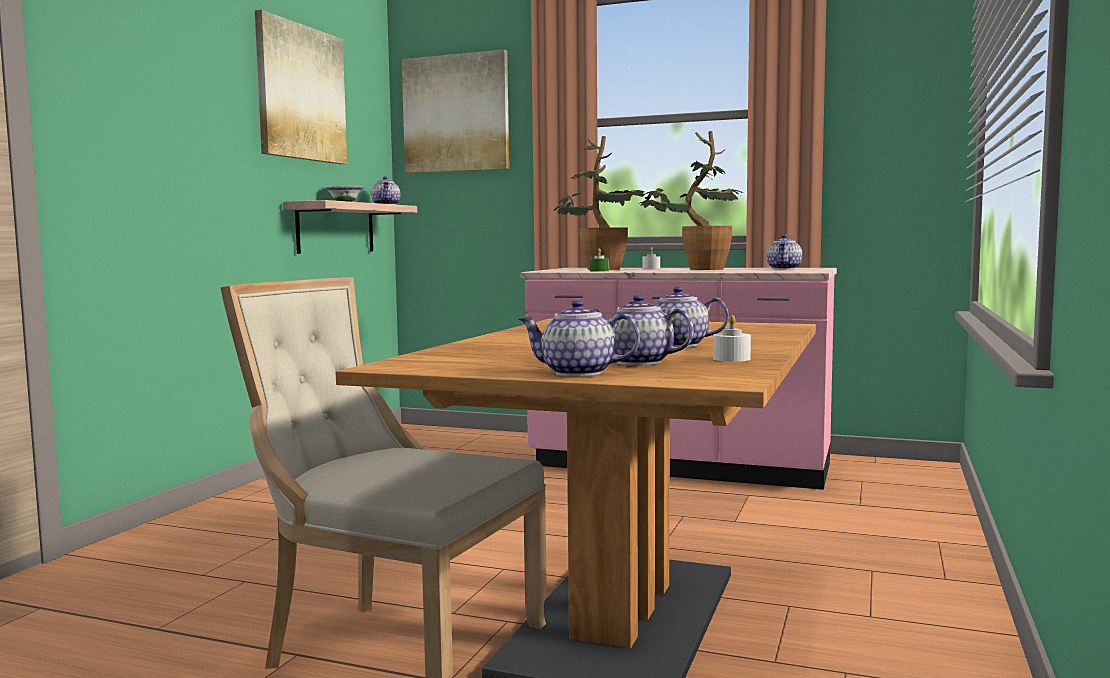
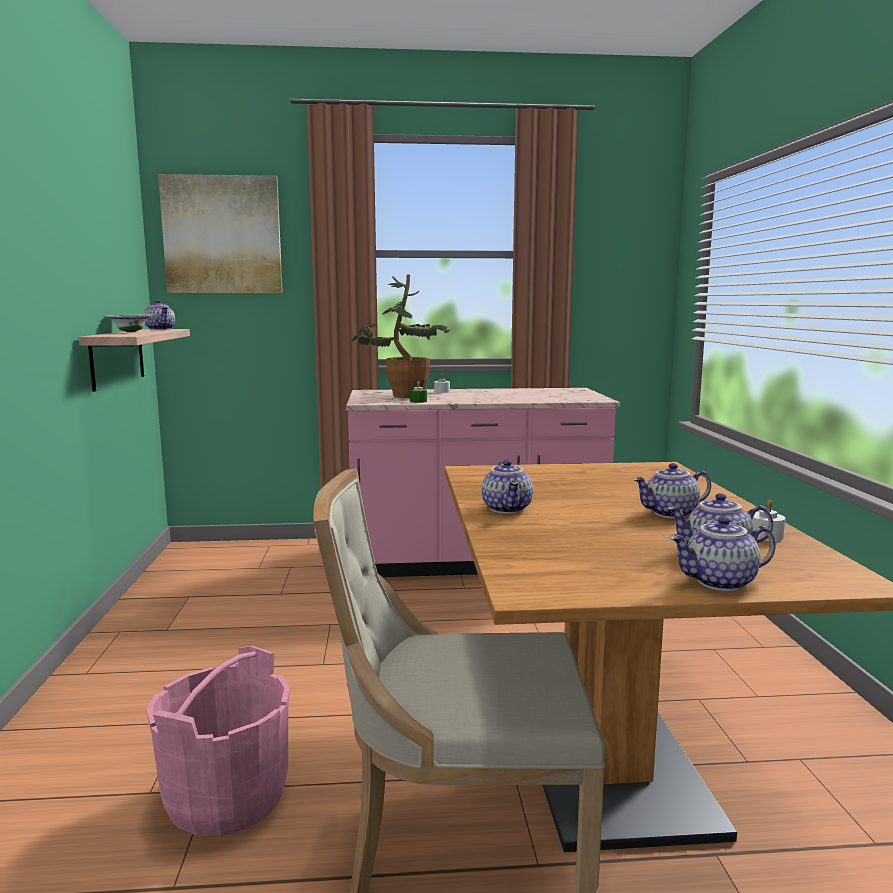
camera: 25 degrees left, 5 degrees up
picture [255,10,347,164] -> none
potted plant [639,131,743,270] -> none
teapot [767,234,802,269] -> teapot moved to [482,460,533,514]
none -> pink bucket [146,646,290,836]

